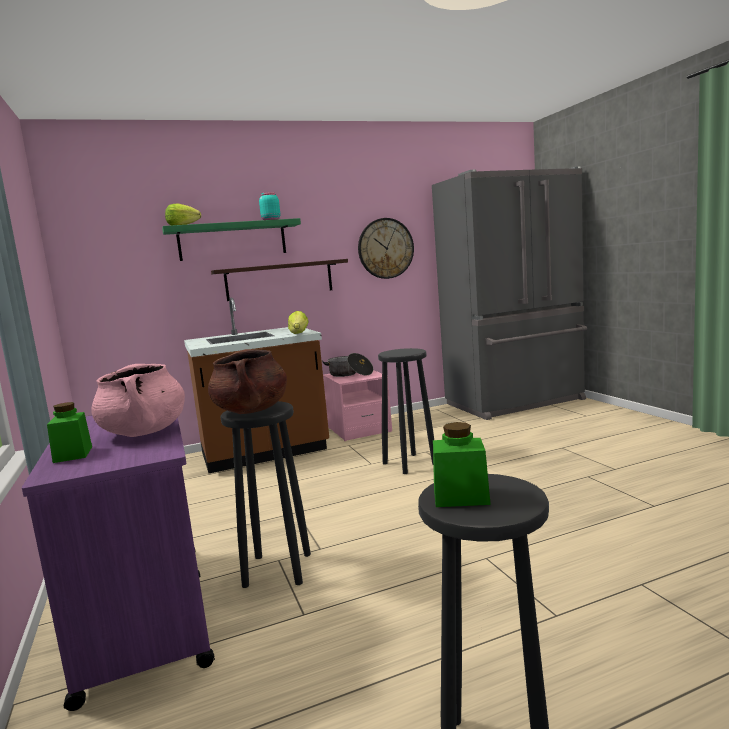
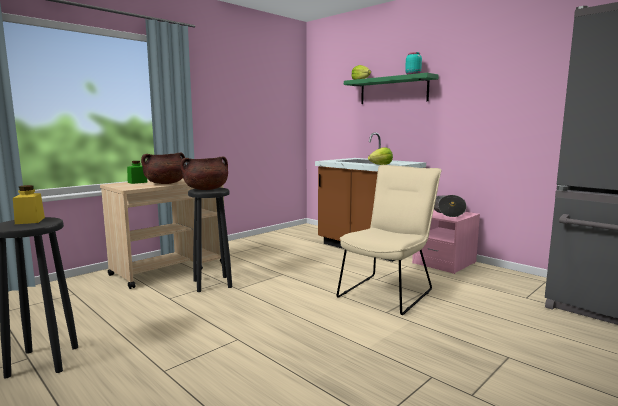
camera: 65 degrees right, 0 degrees up
purple cart [22,415,215,711] -> beige cart [100,178,224,289]
pink cooking pot [91,364,185,437] -> brown cooking pot [141,152,186,184]
shelf [211,259,348,301] -> none
wall clock [358,218,414,279] -> none
black stool [378,348,434,474] -> beige chair [337,165,441,315]
green jar [433,422,491,507] -> yellow jar [13,185,45,224]

